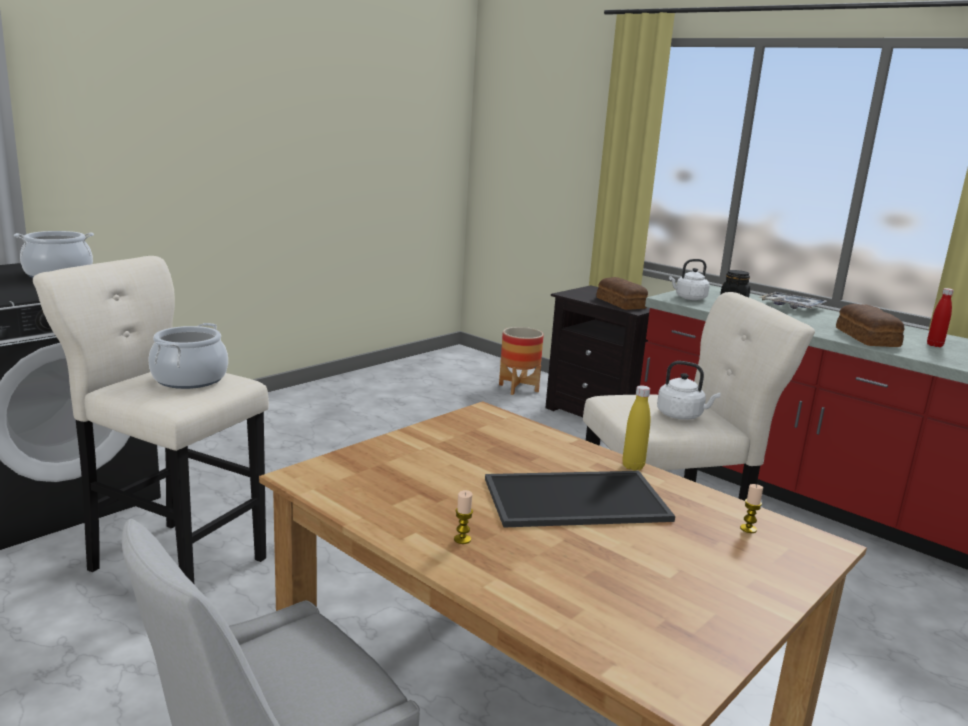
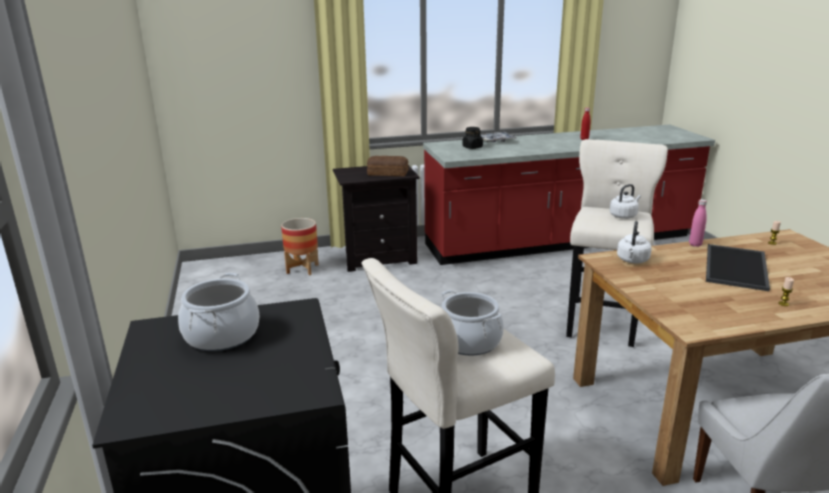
camera: 55 degrees left, 5 degrees up
yellow bottle [623,385,650,471] -> pink bottle [689,199,707,247]
white kettle [669,259,710,300] -> white kettle moved to [617,221,652,264]
bread [836,304,905,347] -> none

